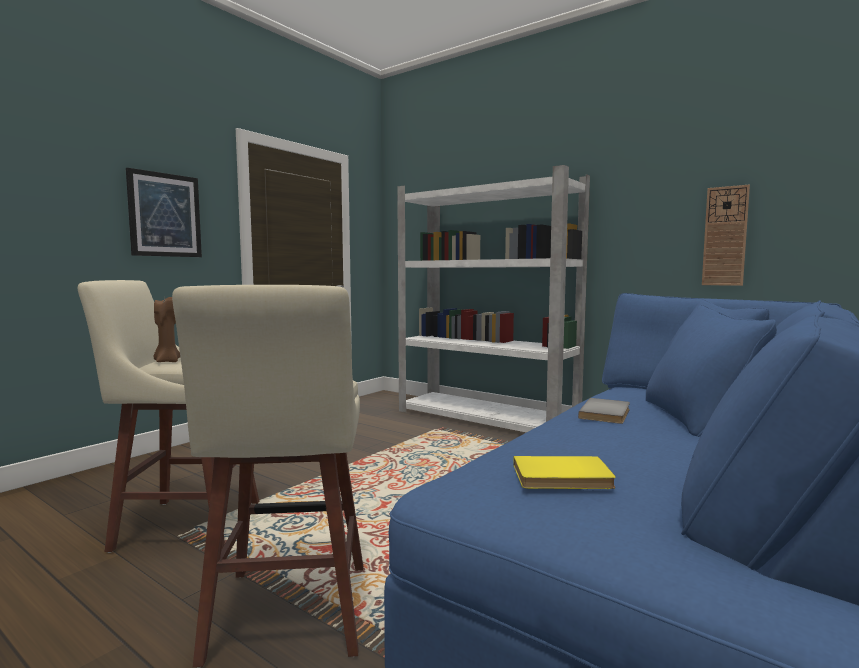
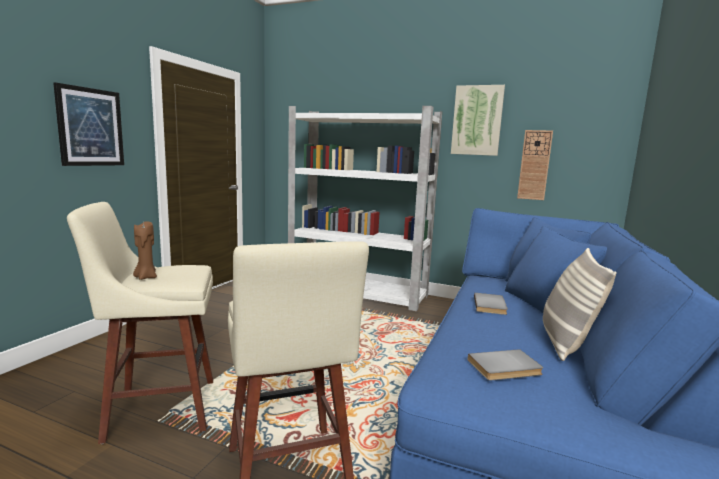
camera: 15 degrees left, 5 degrees up
yellow book [513,456,616,489] -> grey book [468,349,543,380]
none -> picture [451,85,505,156]
none -> pillow [543,248,616,361]

